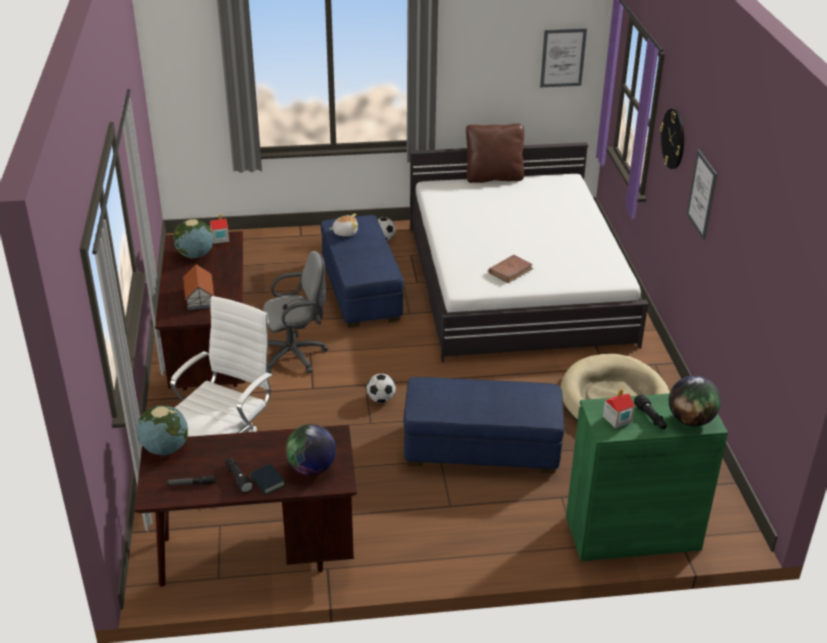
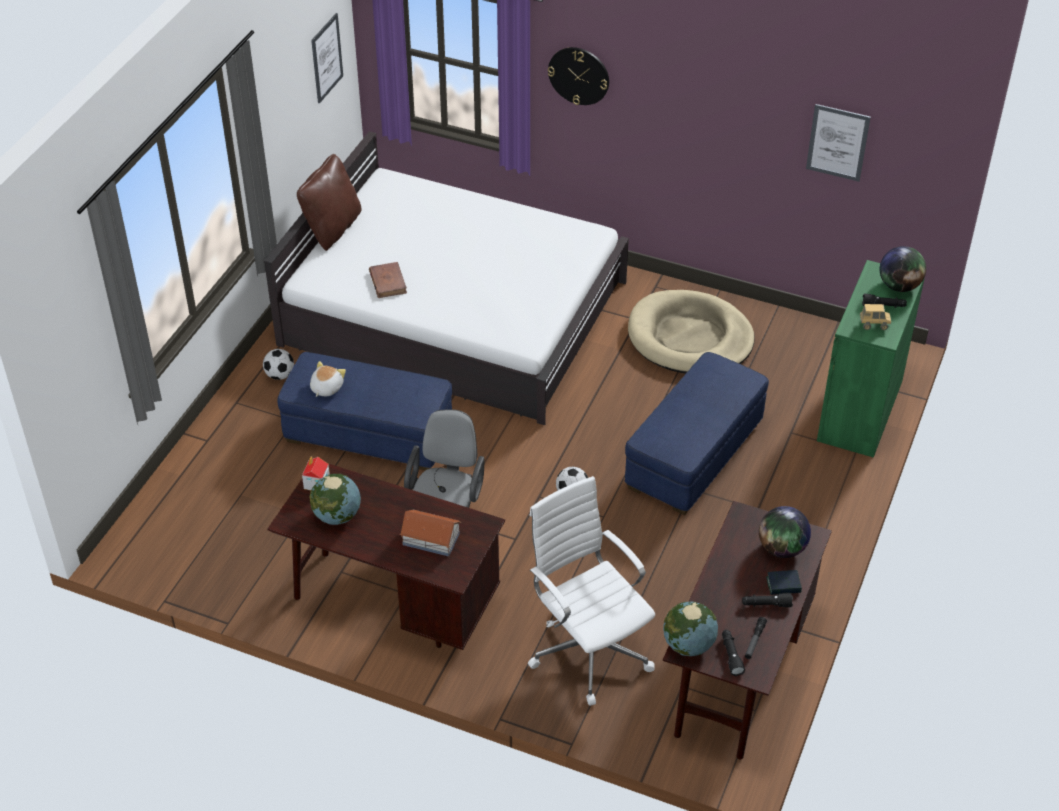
camera: 60 degrees left, 10 degrees up
brown book [488,255,533,283] -> brown book moved to [369,262,407,298]
toy house [603,389,635,428] -> toy truck [860,304,891,330]
picture [687,150,717,240] -> picture moved to [806,104,871,182]
none -> black flashlight [722,630,745,676]

